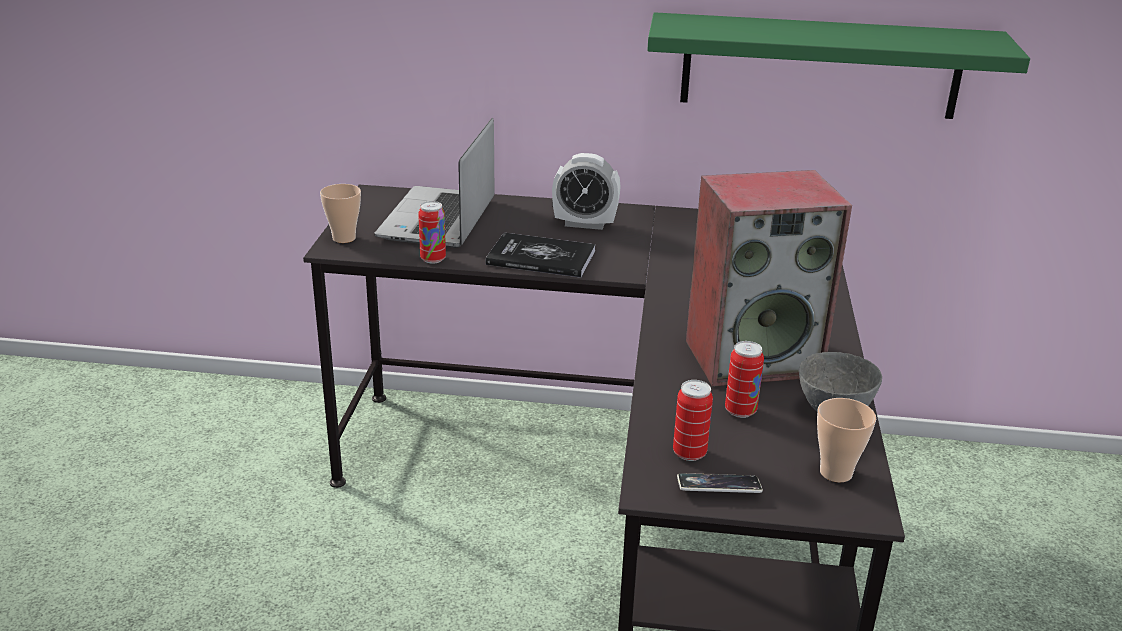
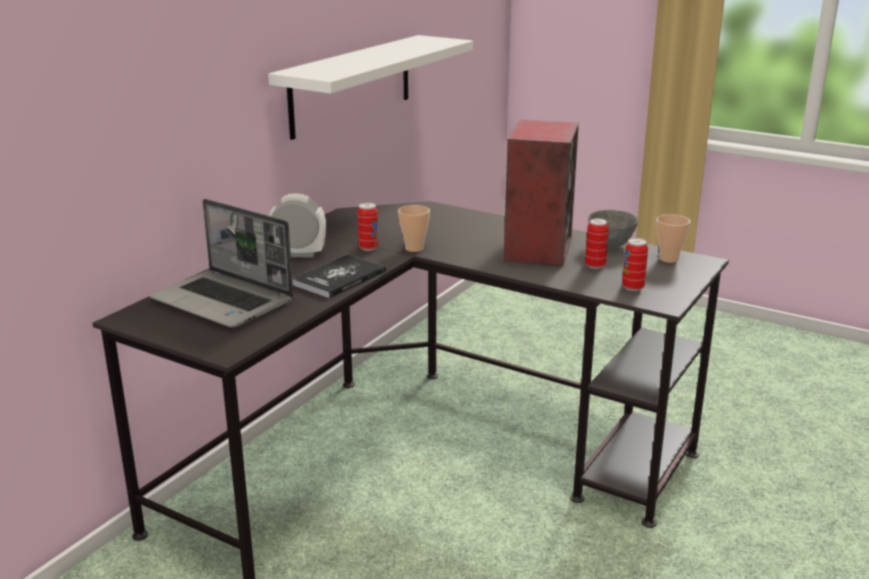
camera: 65 degrees left, 5 degrees down
cup [320,184,361,243] -> cup moved to [398,205,430,252]
can [418,201,446,264] -> can moved to [358,203,379,251]
alarm clock [552,153,621,230] -> alarm clock turned 120 degrees counterclockwise [268,194,326,258]
green shelf [647,12,1030,119] -> white shelf [268,35,473,140]
phone [677,473,763,493] -> none

